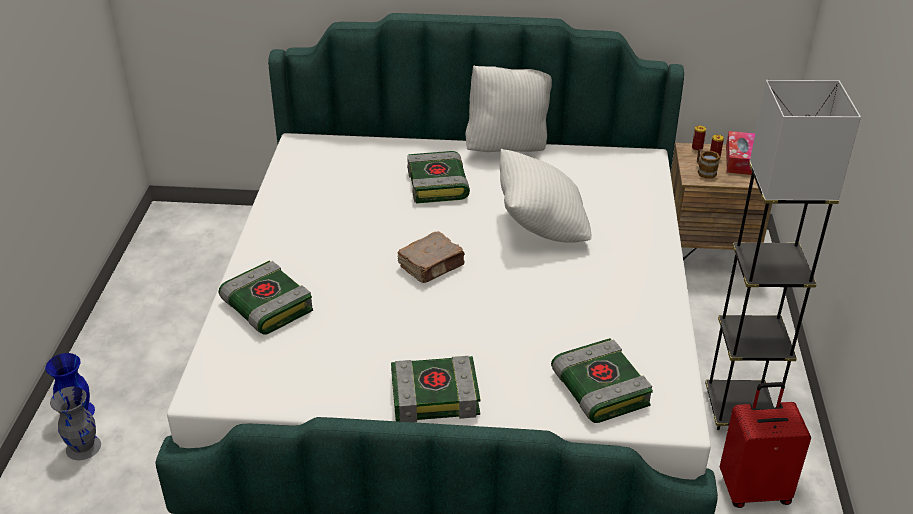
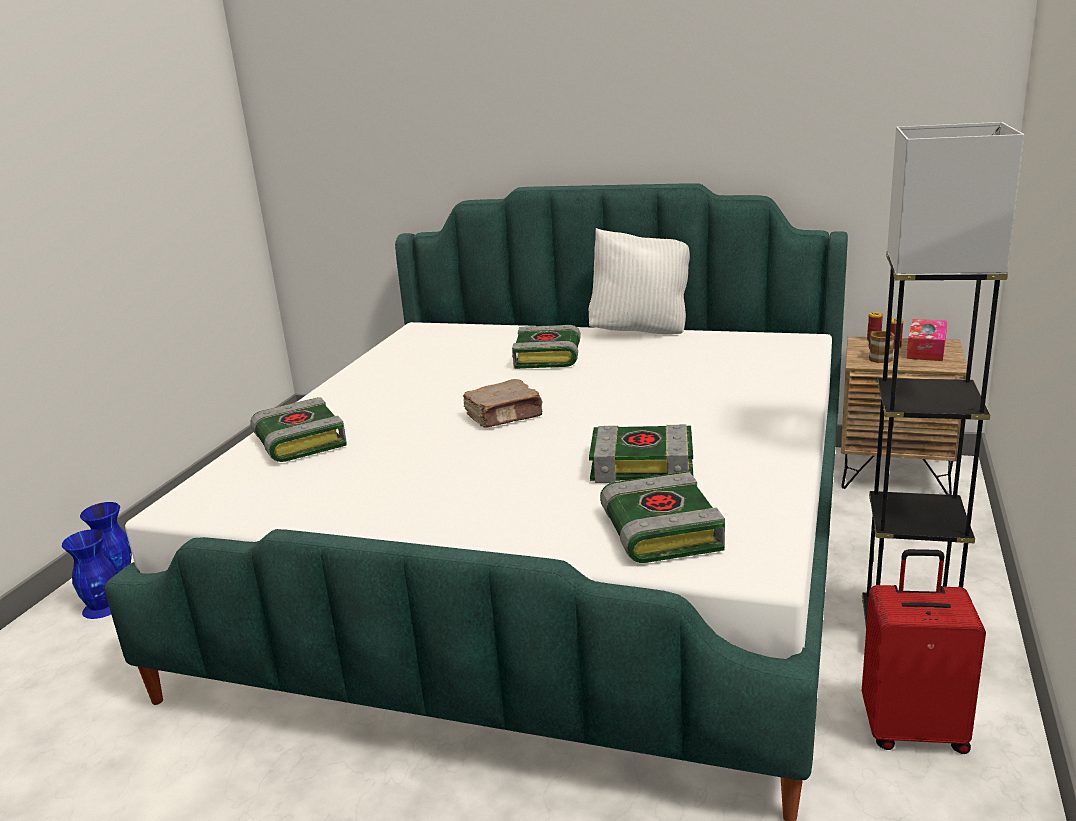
camera: 15 degrees right, 15 degrees down
grey vase [50,387,101,460] -> blue vase [62,529,116,619]
book [391,356,481,422] -> book moved to [589,425,693,483]
white pillow [500,149,592,243] -> none

